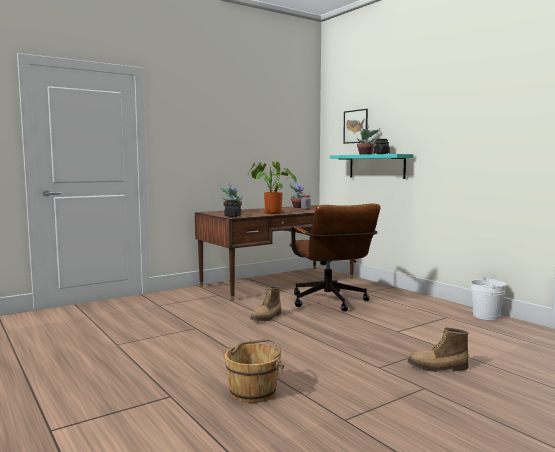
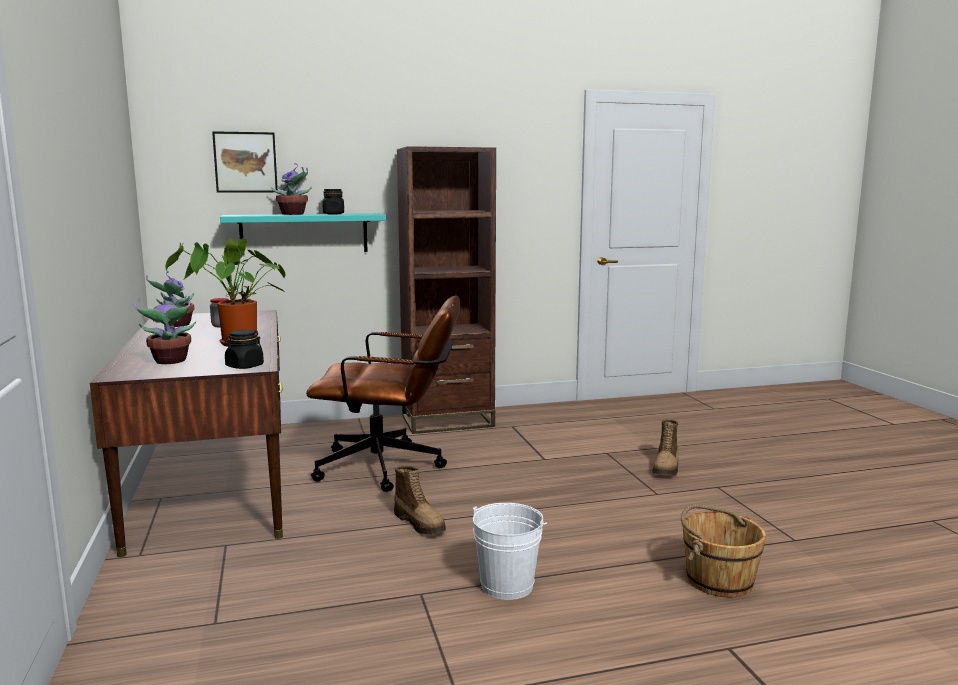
camera: 70 degrees left, 5 degrees up
white bucket [471,277,506,320] -> white bucket moved to [473,503,547,600]
none -> brown bookcase [397,146,496,434]

